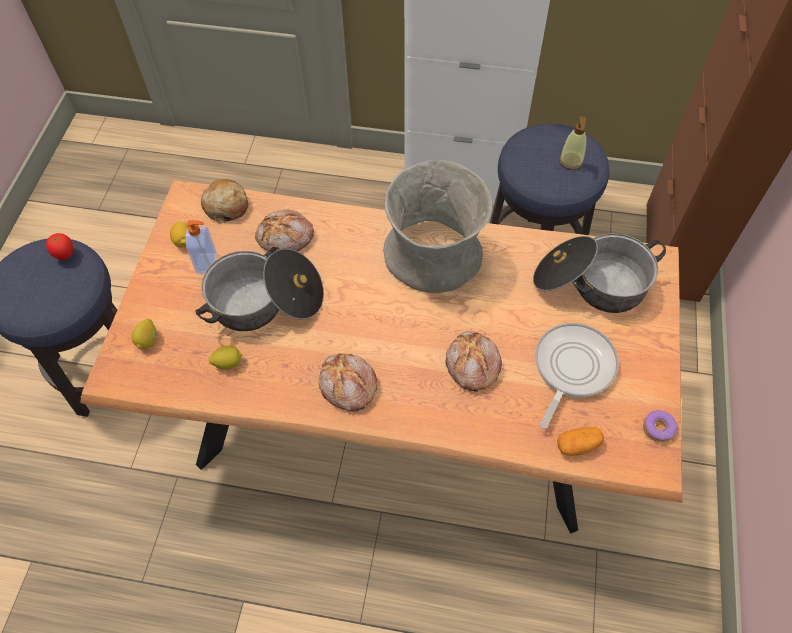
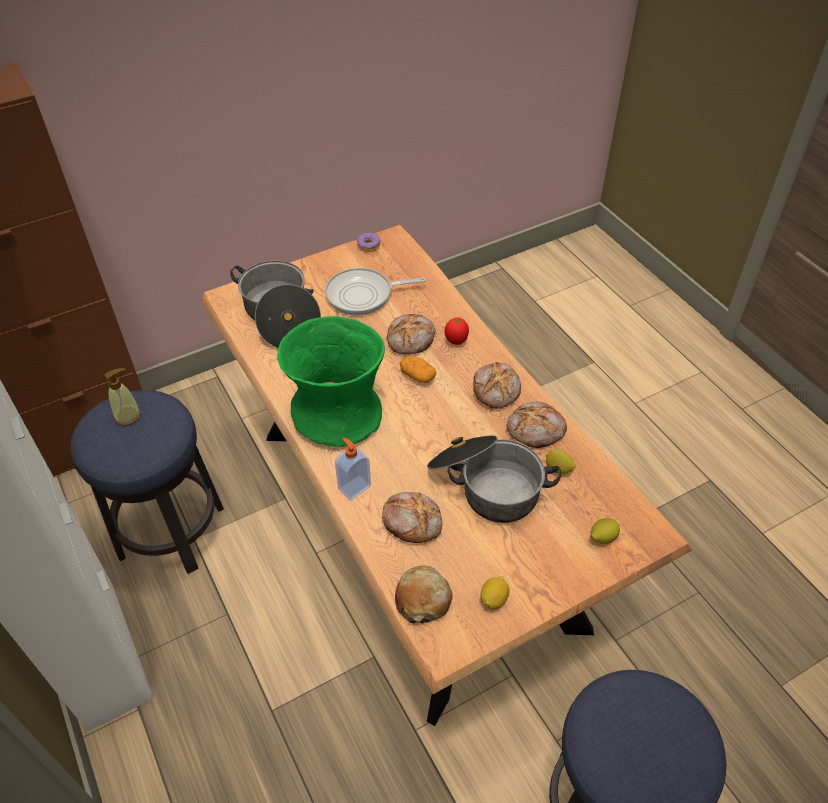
camera: 130 degrees left, 10 degrees down
tomato [46,233,73,260] -> tomato moved to [445,317,469,345]
soap dispenser [186,220,217,274] -> soap dispenser moved to [335,437,371,501]
grey vase [383,160,493,293] -> green vase [277,316,385,447]
potato [557,427,604,456] -> potato moved to [400,356,436,383]
none -> bread [507,401,567,448]

